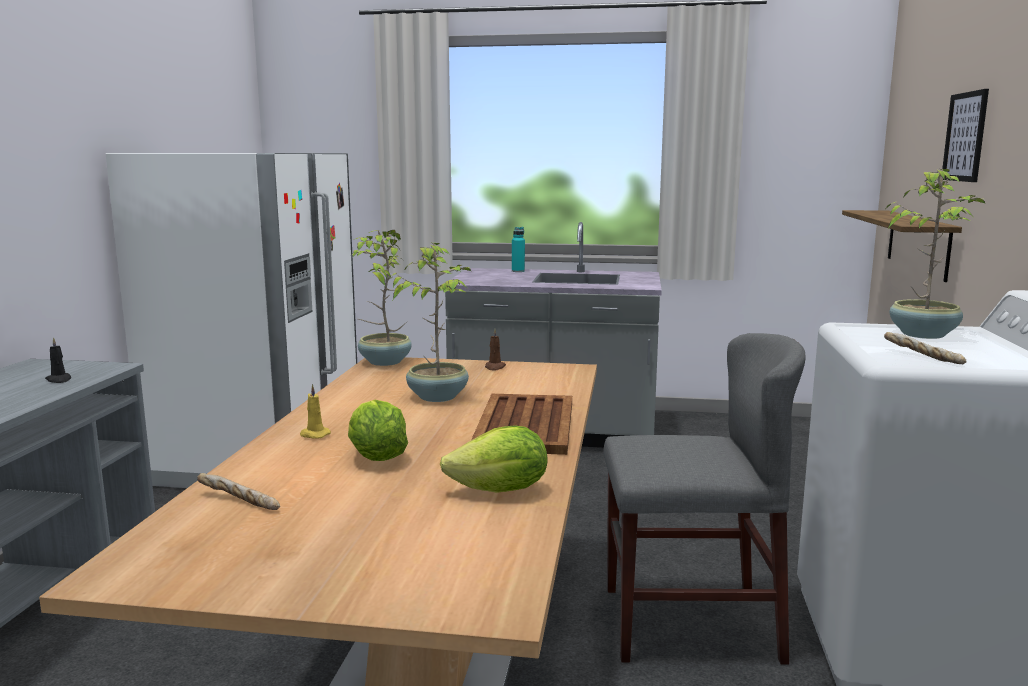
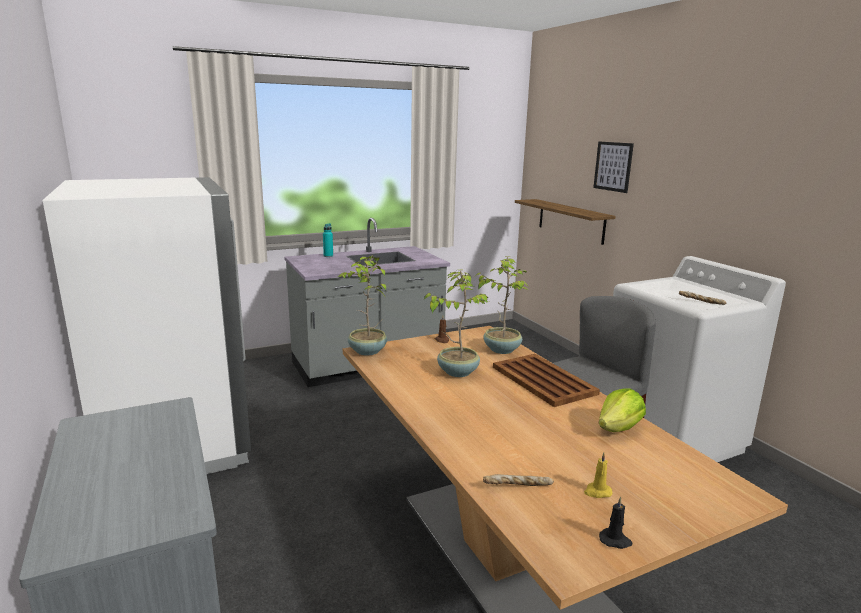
camera: 35 degrees left, 5 degrees up
black candle [45,337,71,383] -> black candle moved to [599,497,633,549]
yellow candle [300,384,331,439] -> yellow candle moved to [584,452,613,498]
lettuce [348,400,408,461] -> none
potted plant [886,169,986,339] -> potted plant moved to [476,256,529,354]

